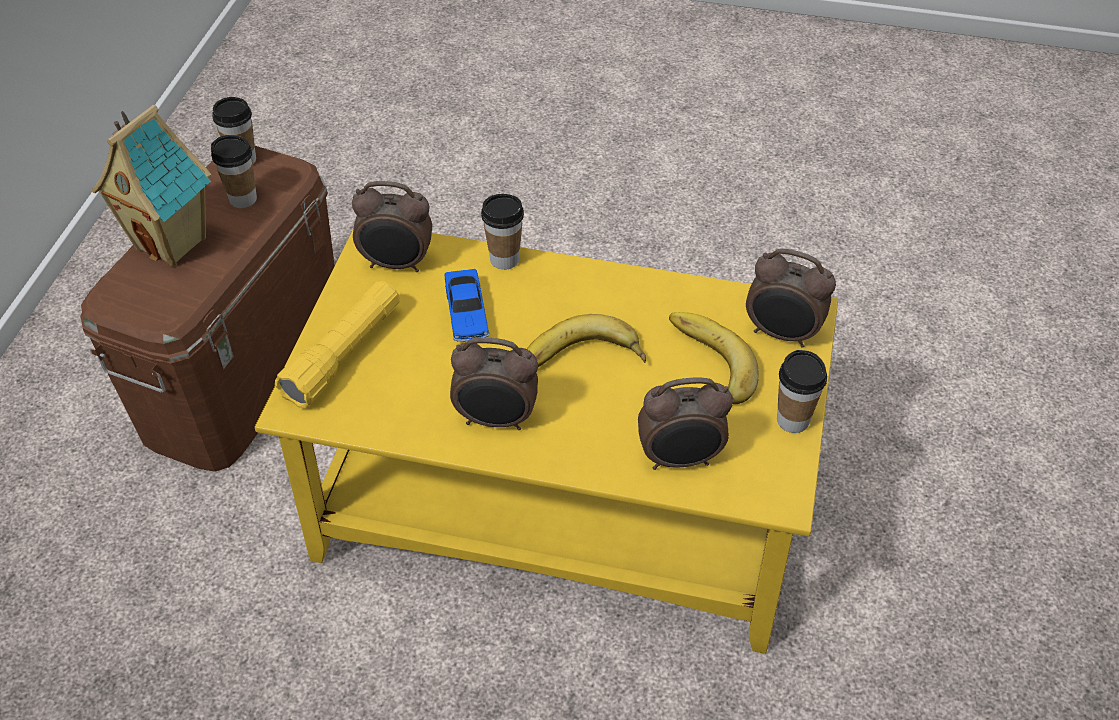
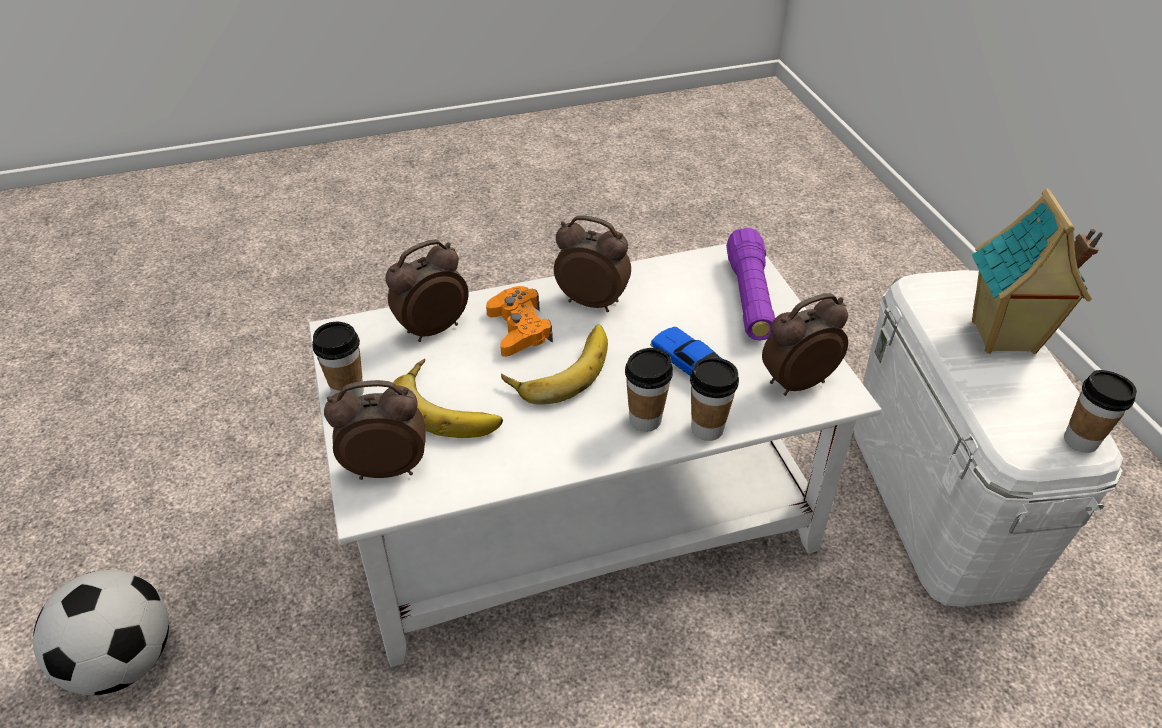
camera: 150 degrees right, 5 degrees down
brown storage box [80,146,335,472] -> white storage box [853,270,1123,607]
cup [211,135,257,208] -> cup moved to [625,348,673,432]
yellow coffee table [255,228,838,654] -> white coffee table [309,244,881,667]
yellow flashlight [275,281,400,408] -> purple flashlight [726,228,775,341]
alarm clock [450,337,538,430] -> alarm clock turned 45 degrees clockwise [554,215,631,312]
none -> football [33,570,169,695]
none -> orange game controller [486,286,553,357]

